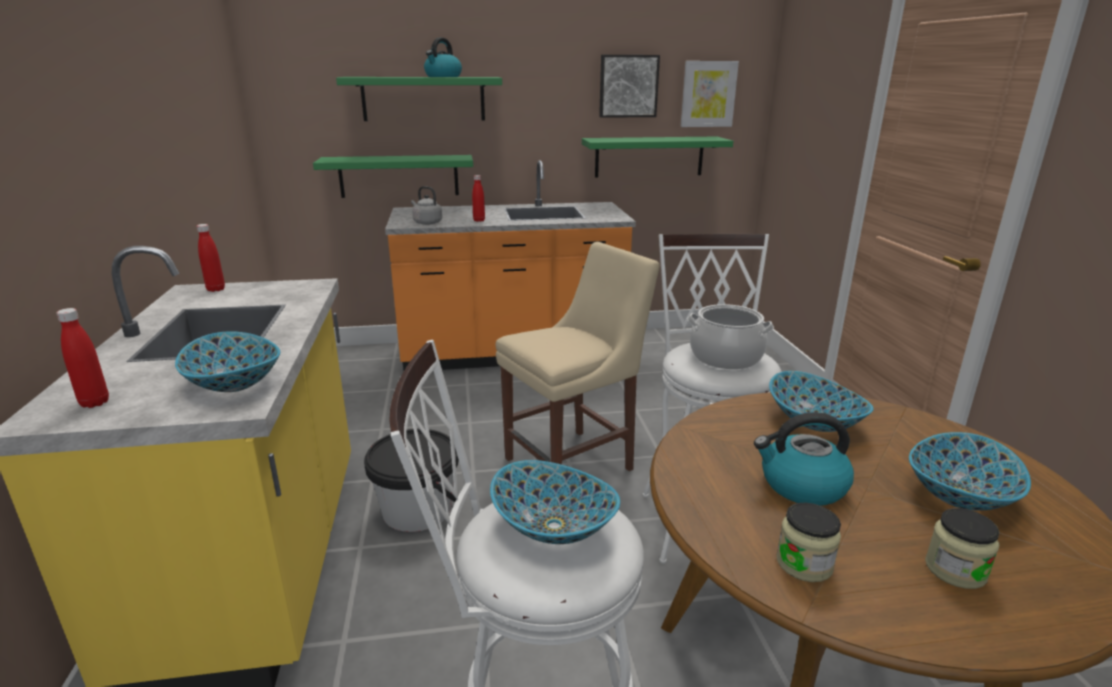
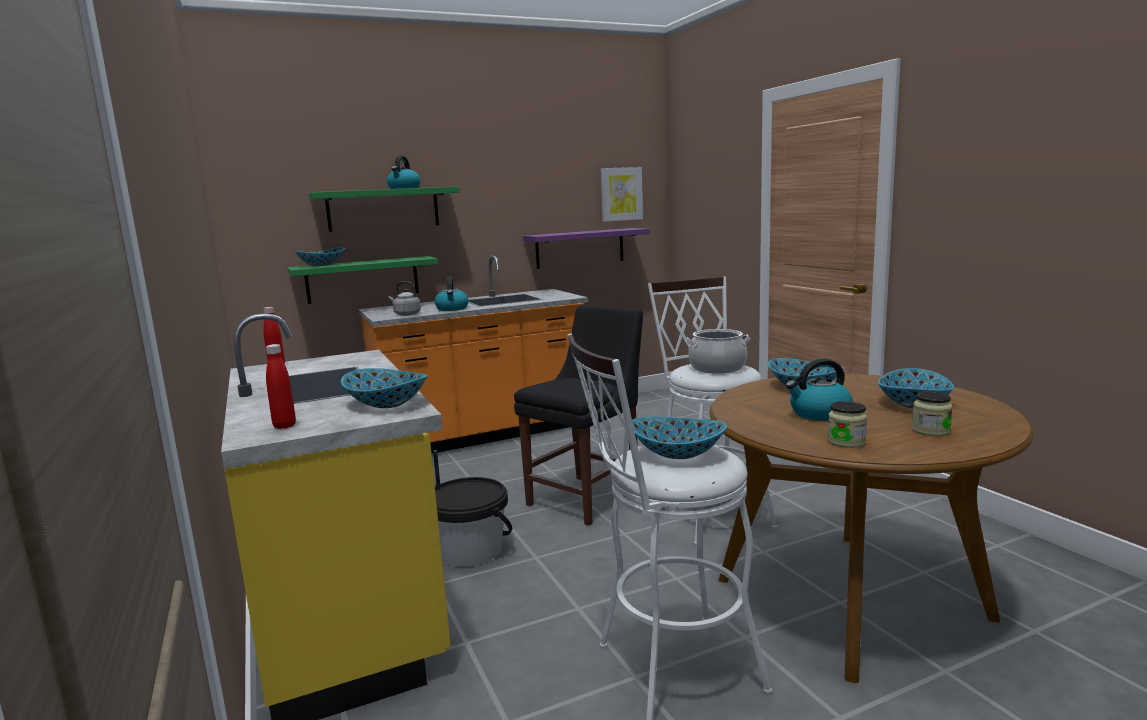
camera: 15 degrees left, 10 degrees down
red bottle [472,175,485,222] -> kettle [434,277,469,311]
beige chair [496,242,660,471] -> black chair [514,305,643,526]
green shelf [582,137,733,177] -> purple shelf [523,228,650,269]
picture [599,55,660,118] -> none
none -> bowl [295,247,345,266]

